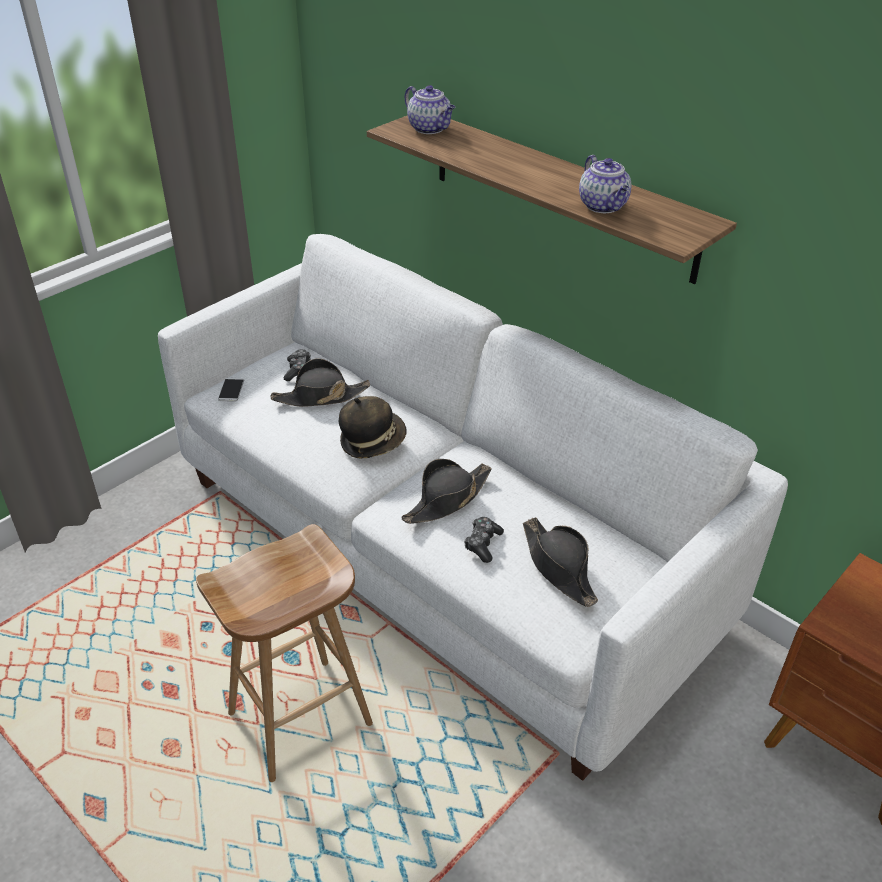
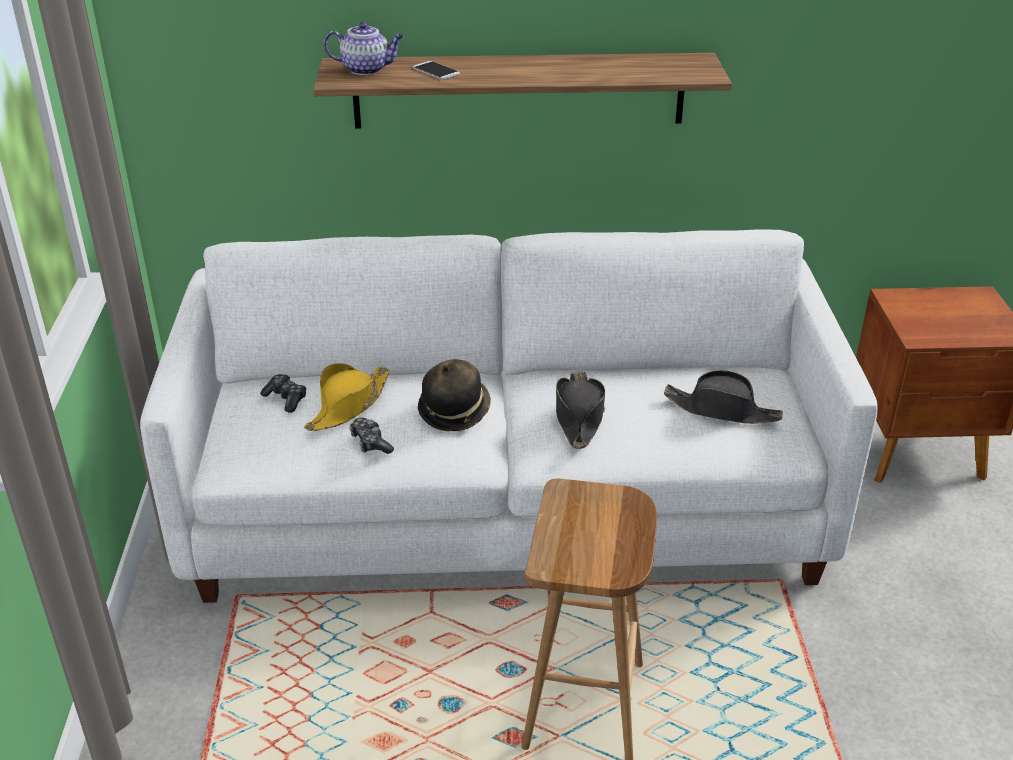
camera: 45 degrees left, 5 degrees down
phone [218,377,244,402] -> phone moved to [413,61,460,80]
black hat [271,358,370,407] -> yellow hat [304,363,390,431]
game controller [464,517,504,563] -> game controller moved to [349,418,394,454]
teapot [579,155,631,213] -> none

